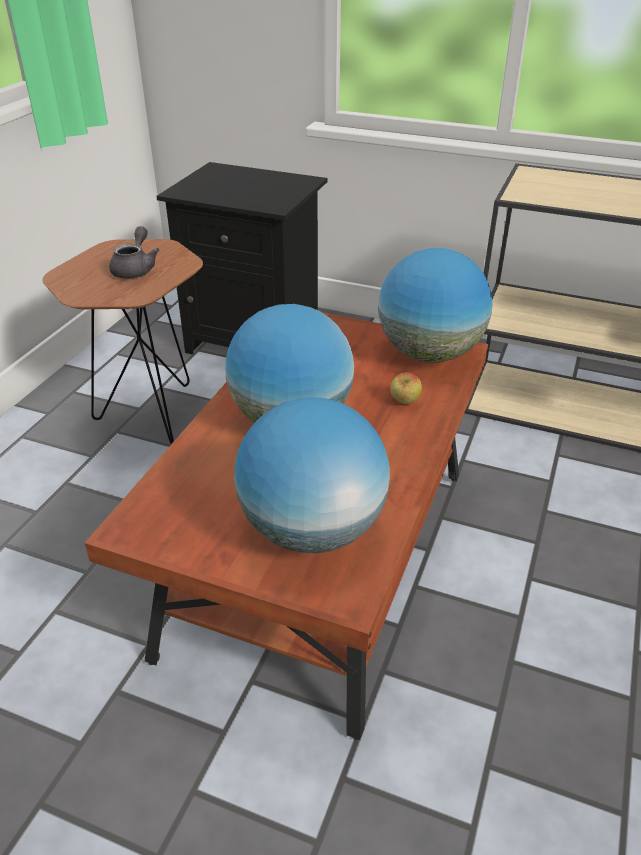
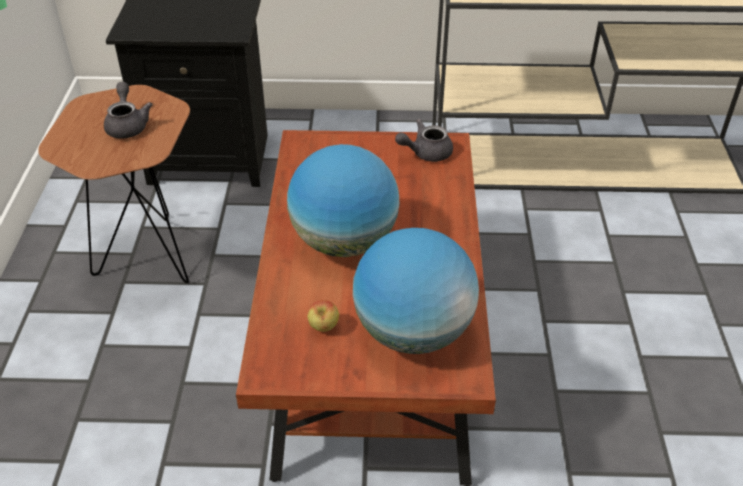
camera: 20 degrees left, 5 degrees up
globe [378,248,492,363] -> grey teapot [395,119,453,162]
apple [390,372,422,404] -> apple moved to [308,300,339,332]

